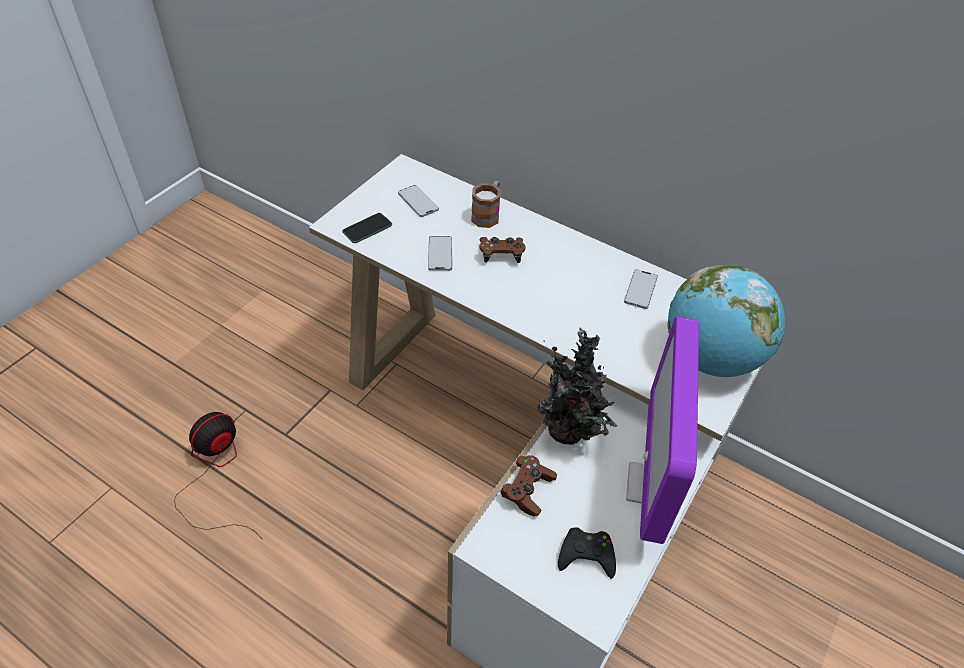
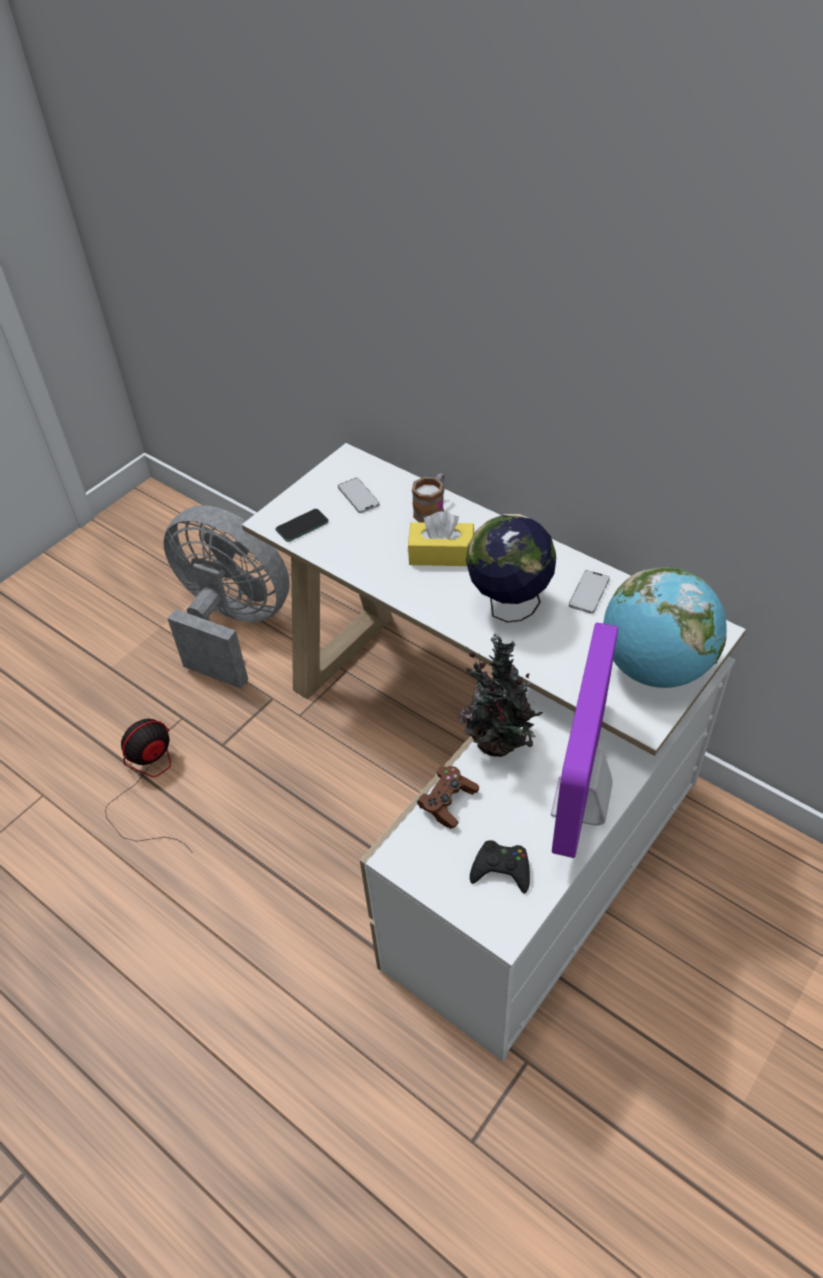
camera: 10 degrees right, 0 degrees up
phone [428,236,452,271] -> none
brown game controller [479,237,526,263] -> yellow tissue box [408,511,474,566]
none -> grey fan [164,505,290,688]
none -> globe [466,514,556,623]

